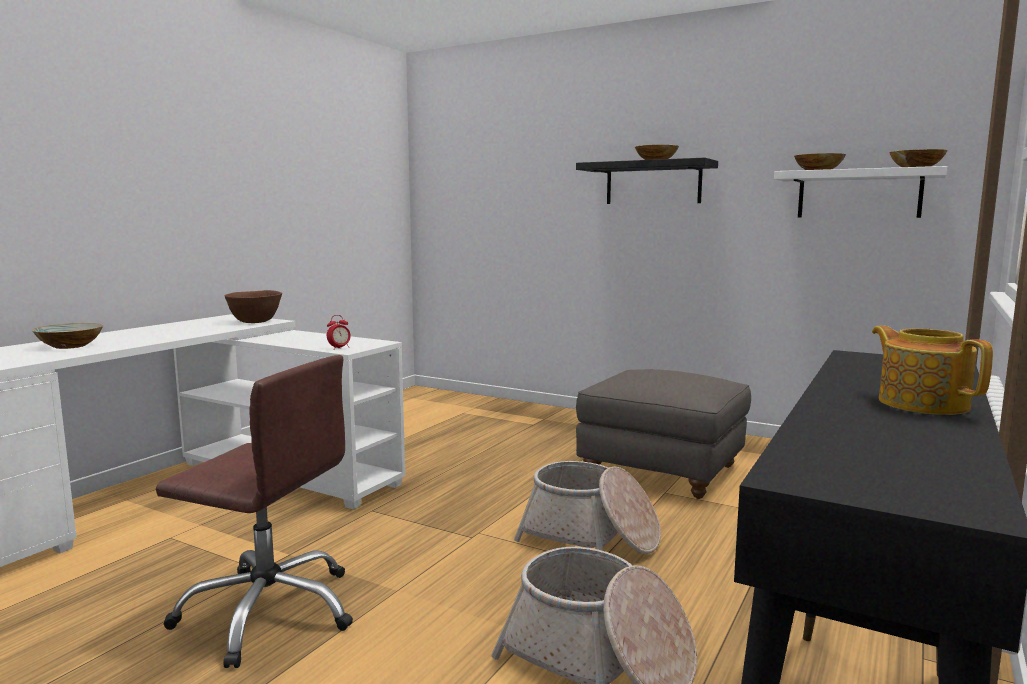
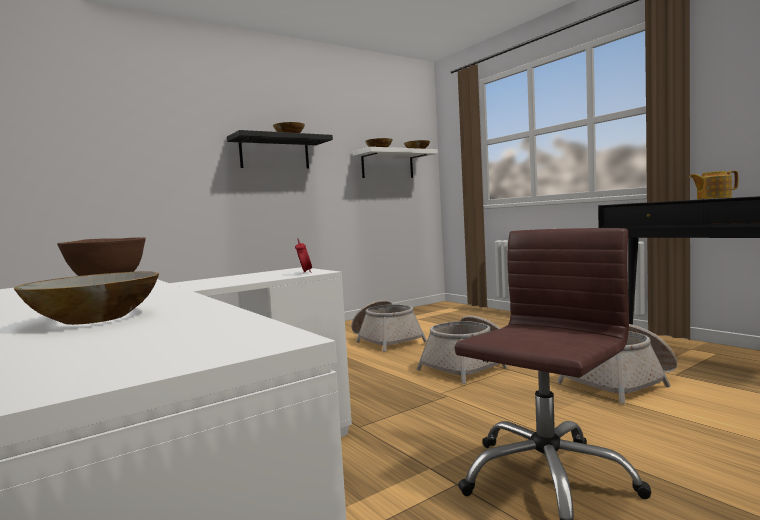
camera: 65 degrees left, 5 degrees down
grey ottoman [576,369,751,499] -> basket [351,300,427,352]

